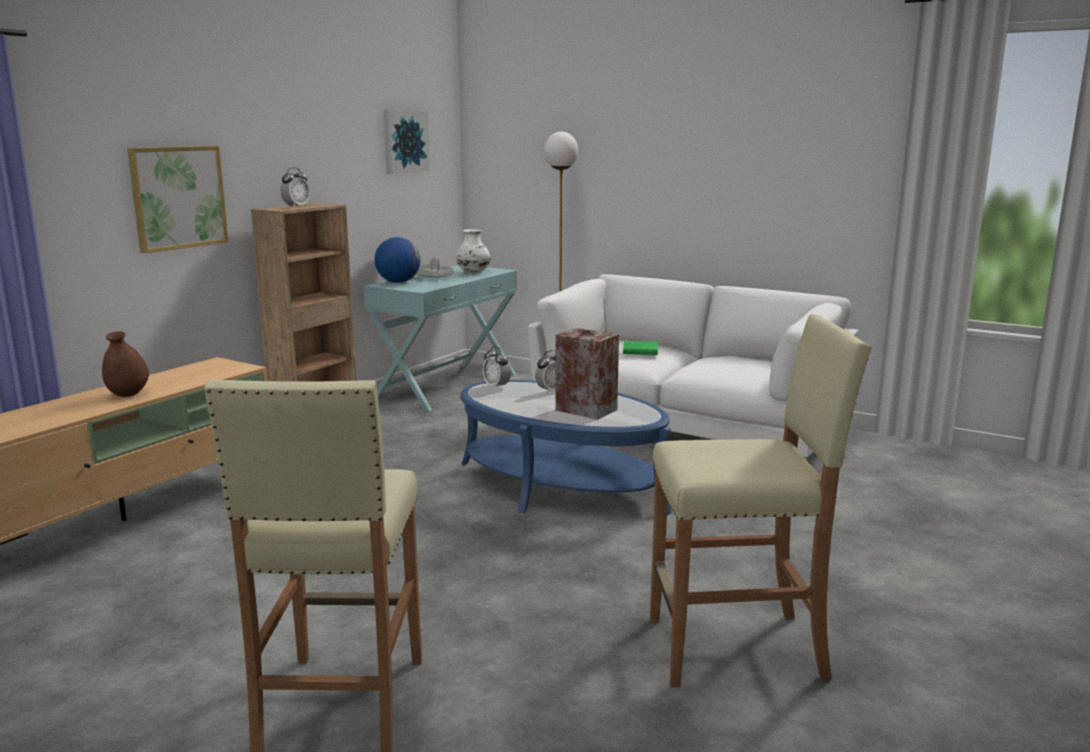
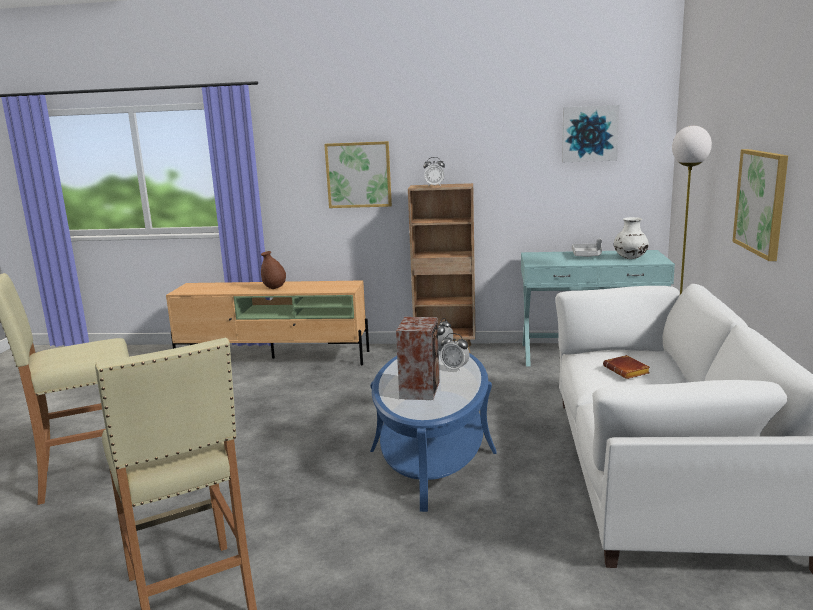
camera: 65 degrees right, 0 degrees up
globe [374,237,420,283] -> none
green book [623,341,658,355] -> brown book [603,355,650,379]
none -> picture [732,149,788,261]

